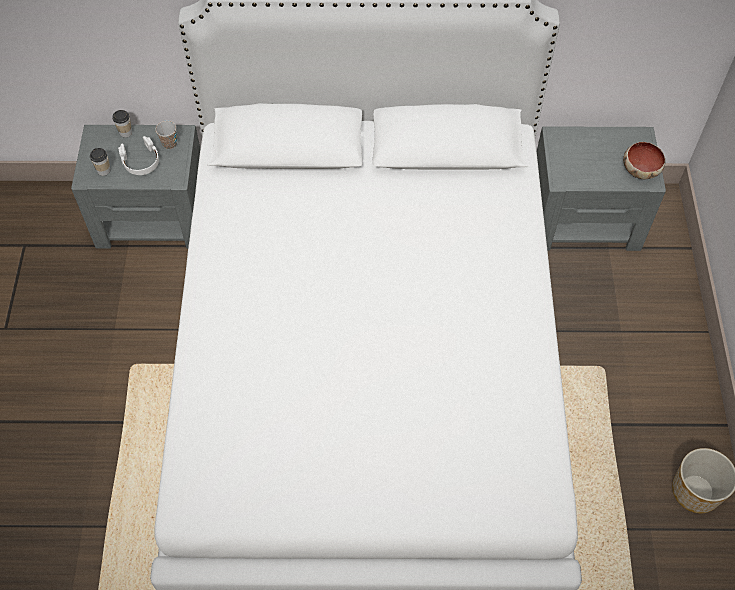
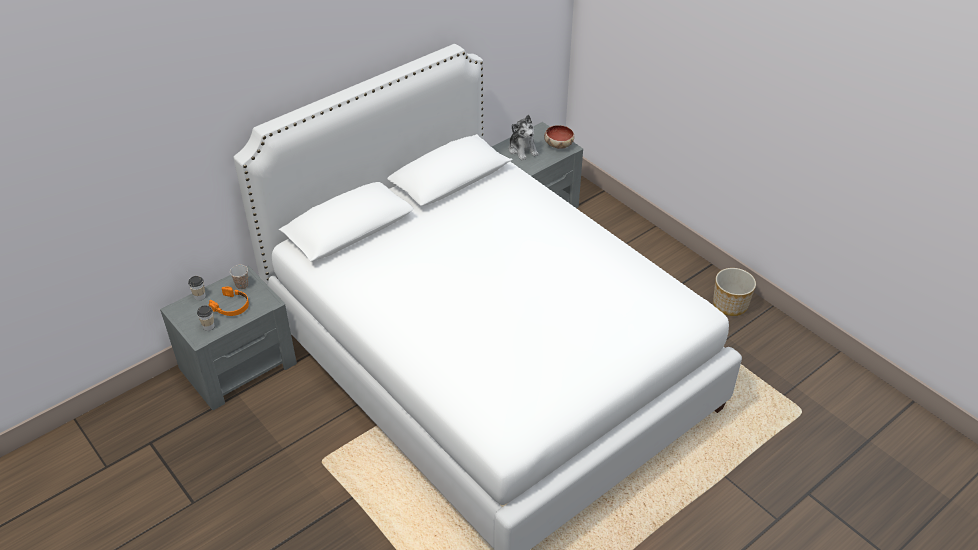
camera: 40 degrees left, 15 degrees down
white headphones [118,136,159,175] -> orange headphones [209,286,249,316]
none -> plush toy [508,115,539,160]

